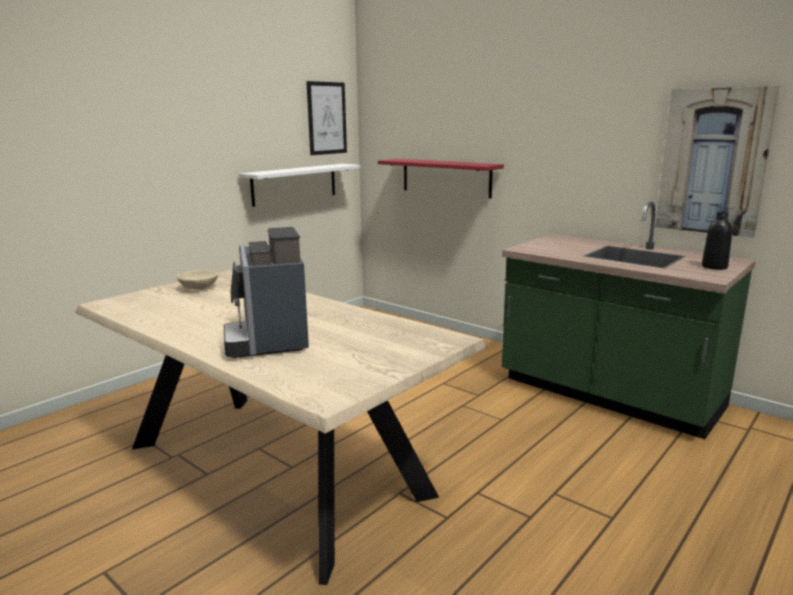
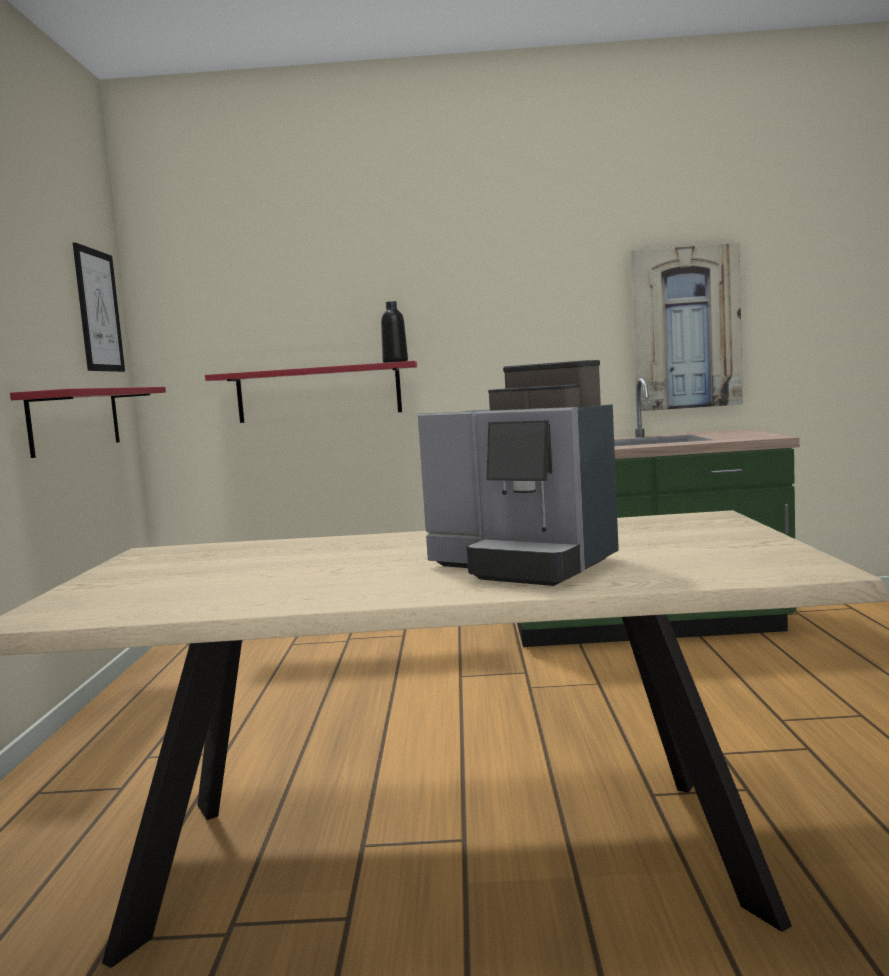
camera: 40 degrees left, 10 degrees down
beige bowl [177,270,218,289] -> none
white shelf [239,164,360,207] -> red shelf [10,387,166,458]
black bottle [702,212,732,270] -> black bottle moved to [381,301,408,363]

